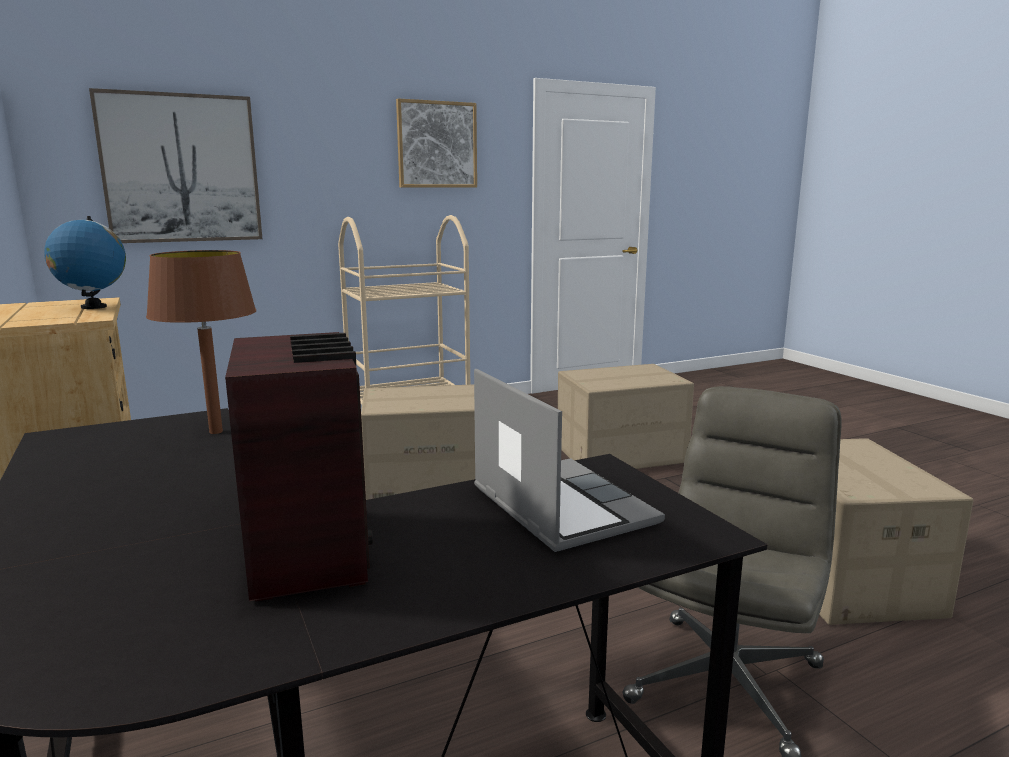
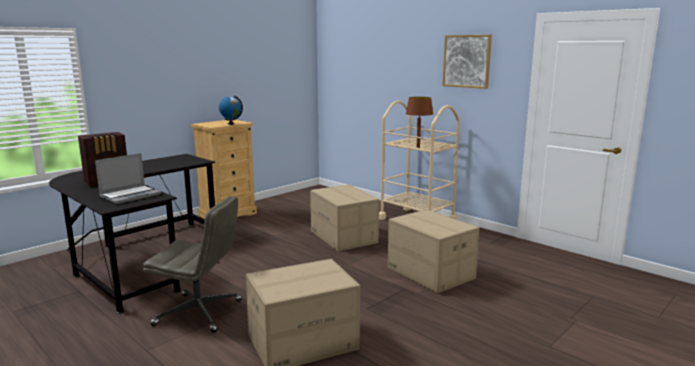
camera: 70 degrees right, 0 degrees up
picture [89,88,262,243] -> none
brown table lamp [146,250,256,434] -> brown table lamp moved to [406,97,433,148]

